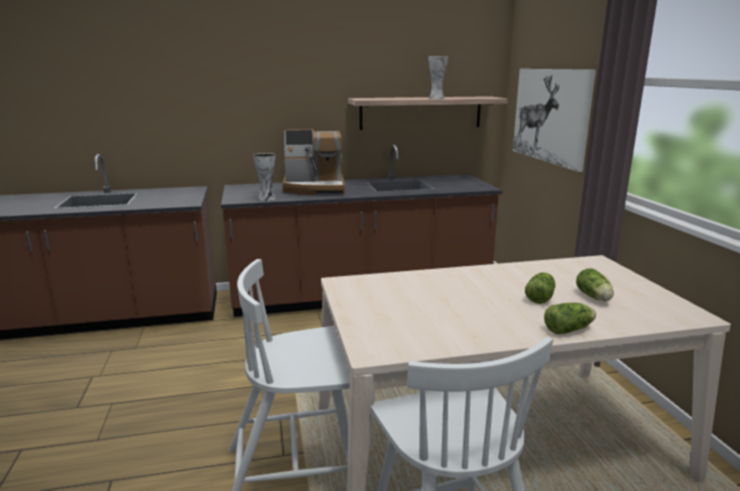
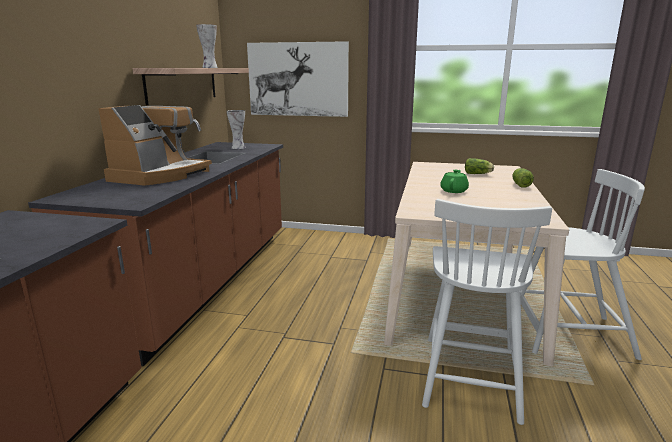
camera: 65 degrees left, 0 degrees up
vase [253,153,276,201] -> vase moved to [227,110,246,149]
lettuce [525,272,555,304] -> none
none -> green teapot [440,170,469,193]

